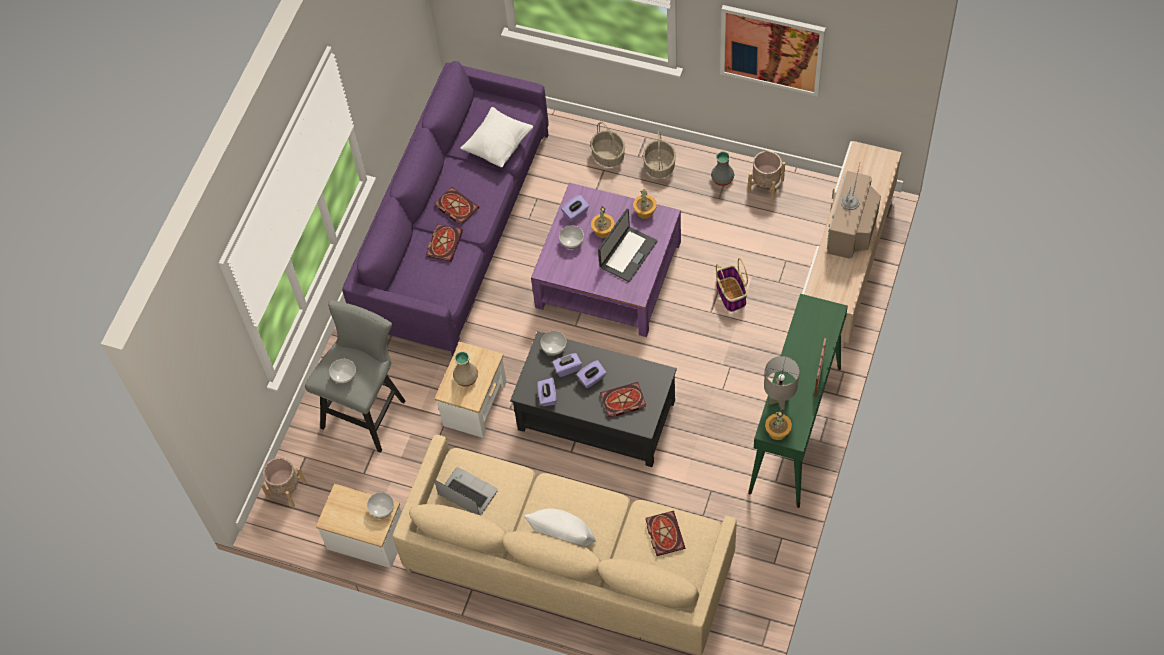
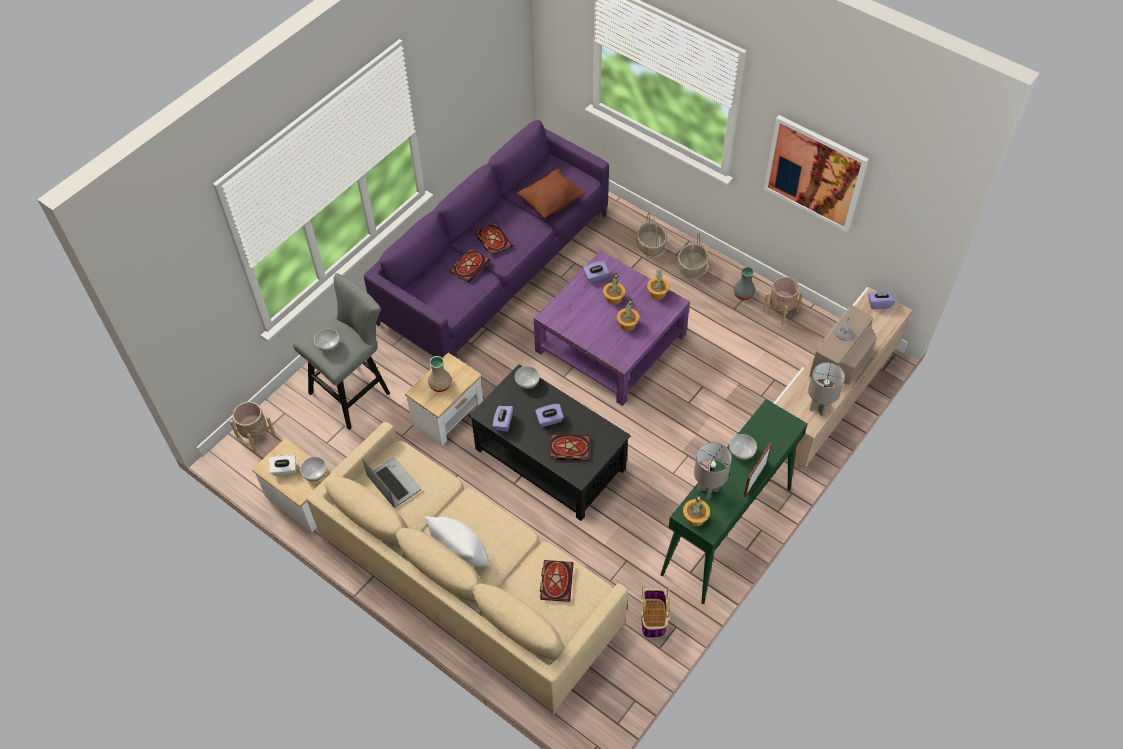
camera: 15 degrees right, 5 degrees down
white pillow [460,107,533,167] -> brown pillow [516,168,585,218]
purple tissue box [552,353,582,377] -> purple tissue box moved to [868,290,895,309]
bowl [559,226,584,249] -> bowl moved to [729,434,757,460]
laptop [598,208,658,282] -> potted plant [617,299,639,331]
basket [716,258,748,312] -> basket moved to [641,585,670,638]
none -> white tissue box [269,455,296,476]
none -> grey table lamp [808,362,845,416]

